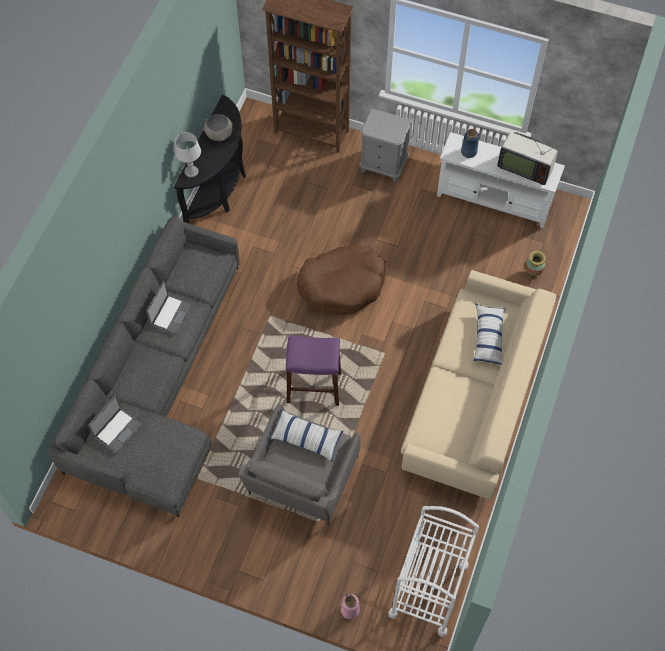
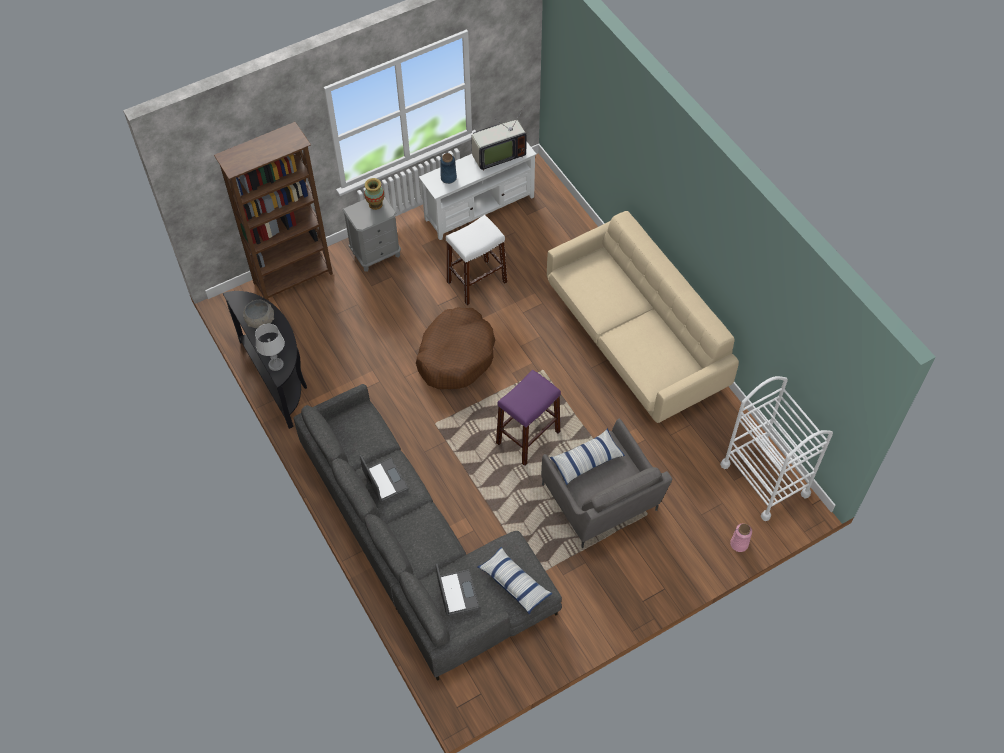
camera: 50 degrees left, 5 degrees down
pillow [473,304,506,365] -> pillow moved to [477,547,552,614]
vase [525,251,546,279] -> vase moved to [364,178,384,210]
none -> white stool [446,215,507,305]

